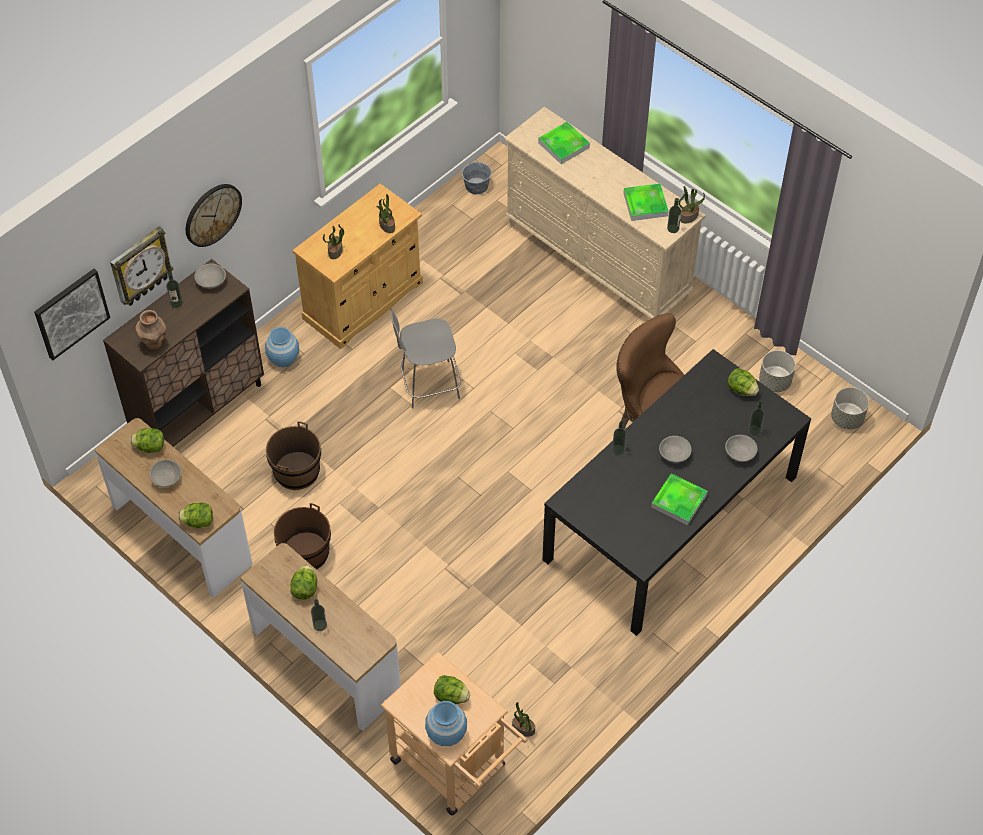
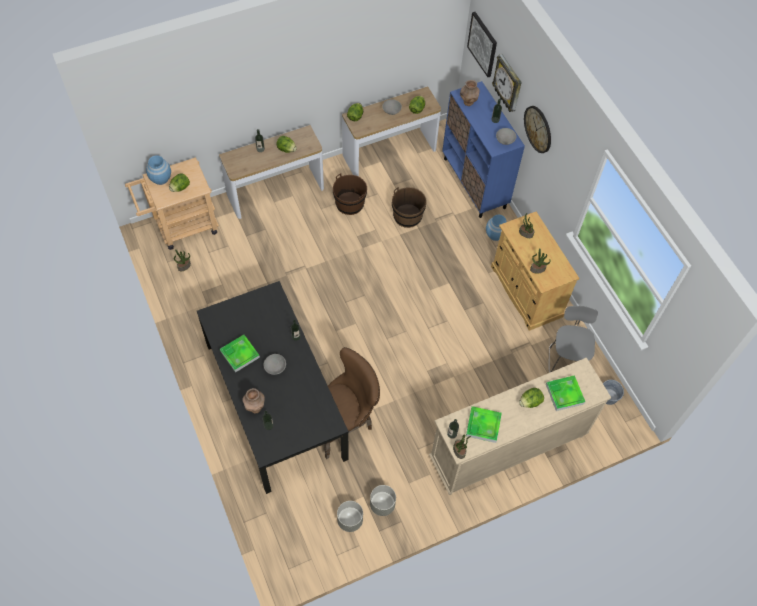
camera: 110 degrees right, 5 degrees up
brown cabinet [103,259,264,447] -> blue cabinet [442,81,525,218]
grey stool [390,307,461,409] -> grey stool moved to [549,306,598,373]
grey bowl [725,435,757,462] -> brown vase [242,388,265,413]
lettuce [728,368,759,396] -> lettuce moved to [519,388,544,408]
grey planter [831,387,869,430] -> grey planter moved to [370,485,396,516]

